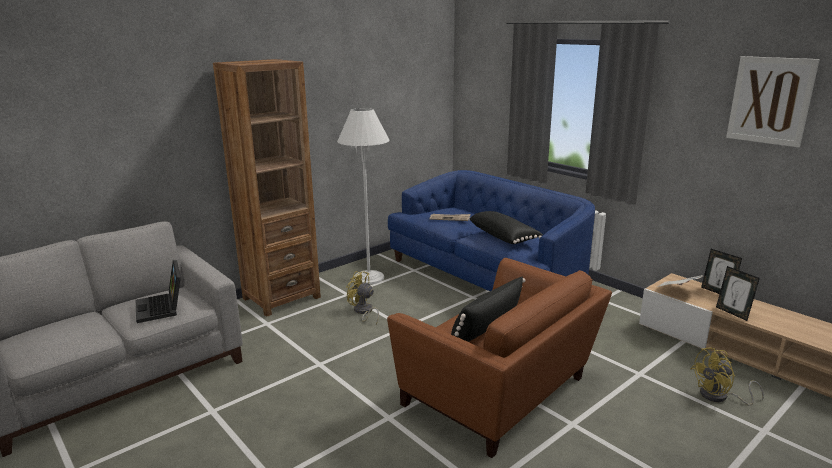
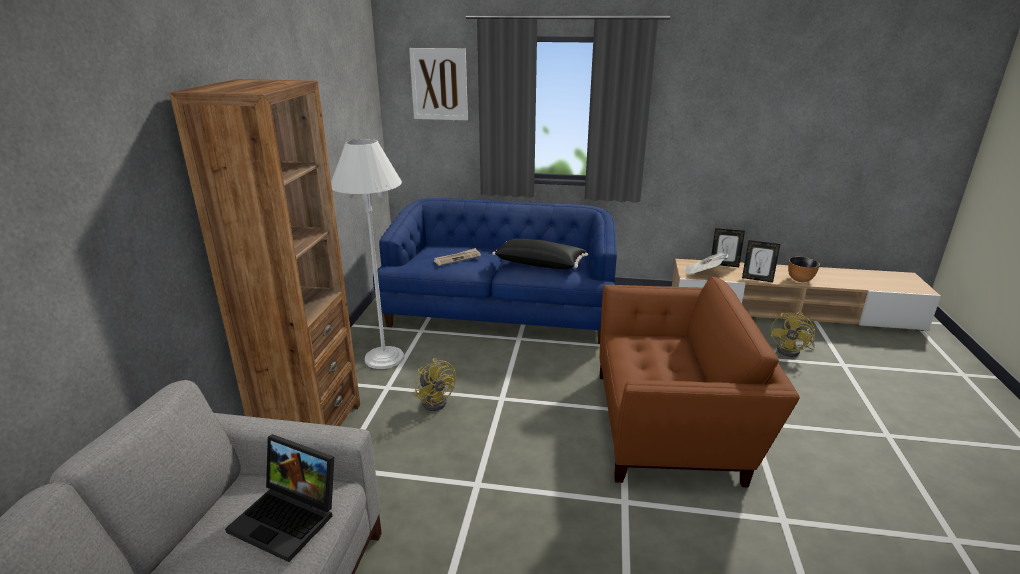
camera: 40 degrees left, 5 degrees up
yellow fan [346,271,379,324] -> yellow fan turned 120 degrees counterclockwise [415,358,456,411]
black pillow [451,276,526,342] -> none
picture [726,56,820,148] -> picture moved to [409,48,468,120]
none -> bowl [788,257,820,282]

